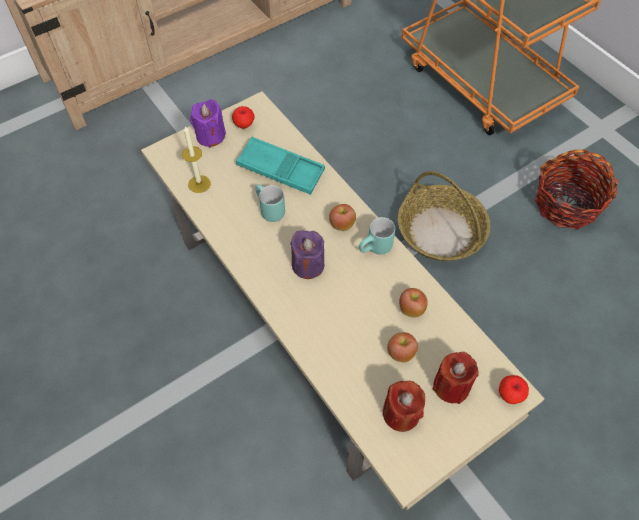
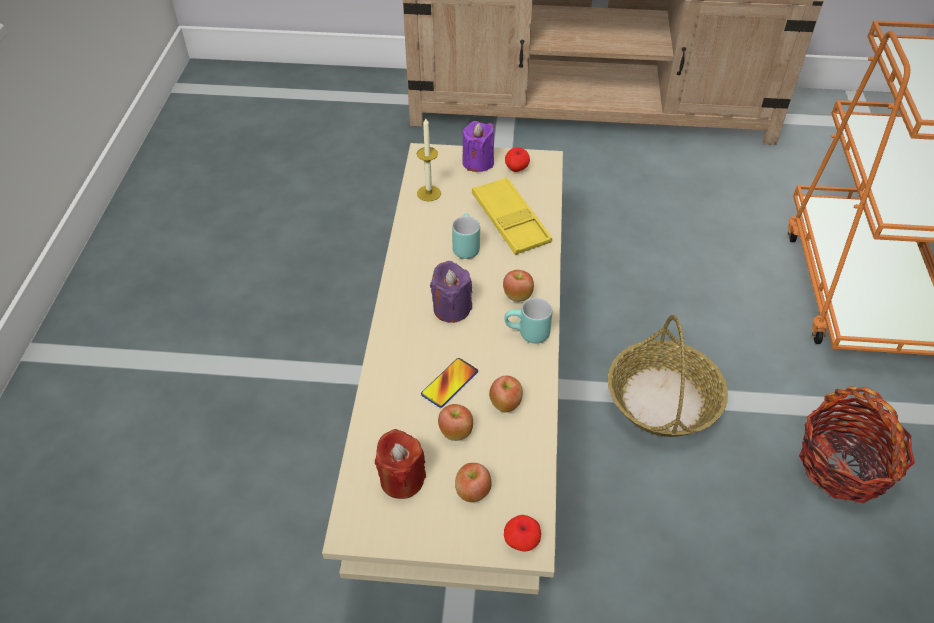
camera: 40 degrees right, 10 degrees down
turquoise tray [236,137,325,195] -> yellow tray [472,177,552,255]
red candle [432,352,479,404] -> apple [455,463,492,502]
none -> phone [421,358,478,408]

